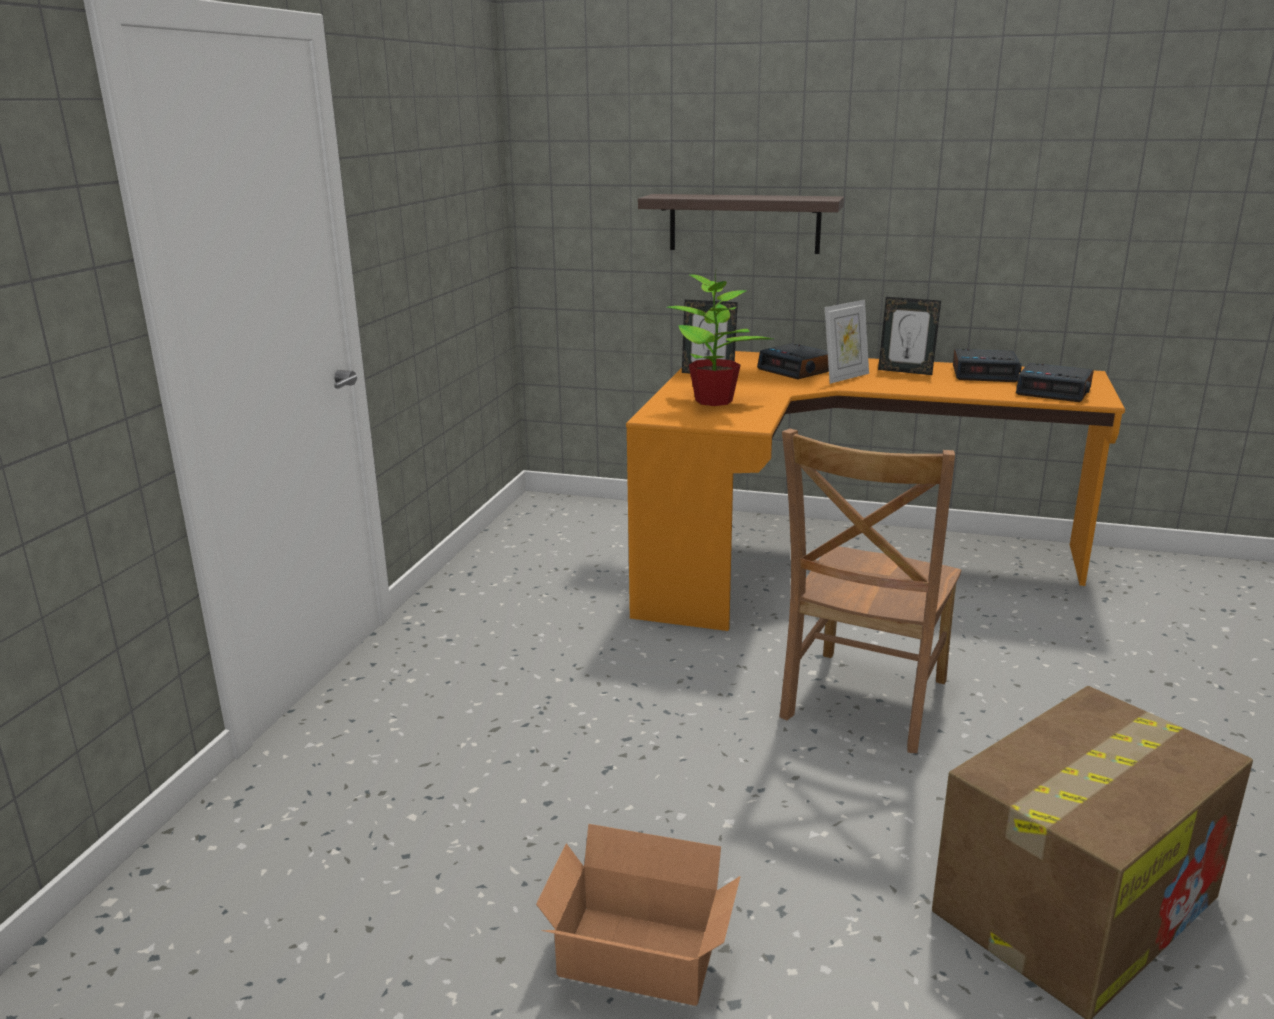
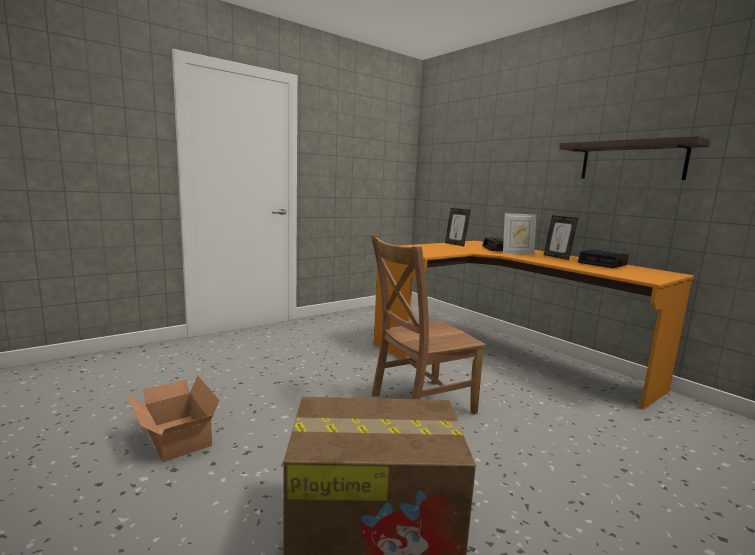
camera: 35 degrees right, 10 degrees down
shelf [638,194,844,254] -> shelf moved to [559,136,710,180]
potted plant [667,268,773,406] -> none
alarm clock [1016,363,1094,402] -> none

